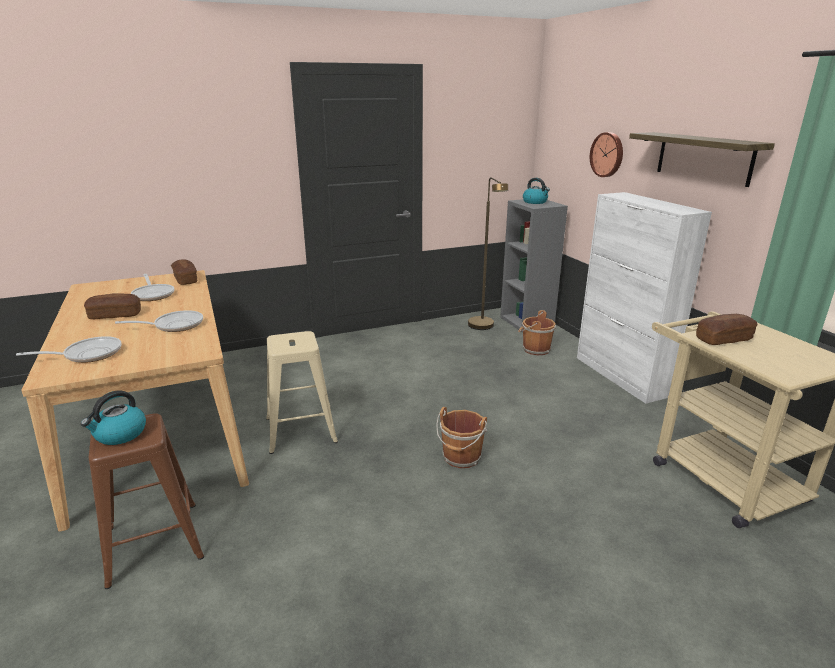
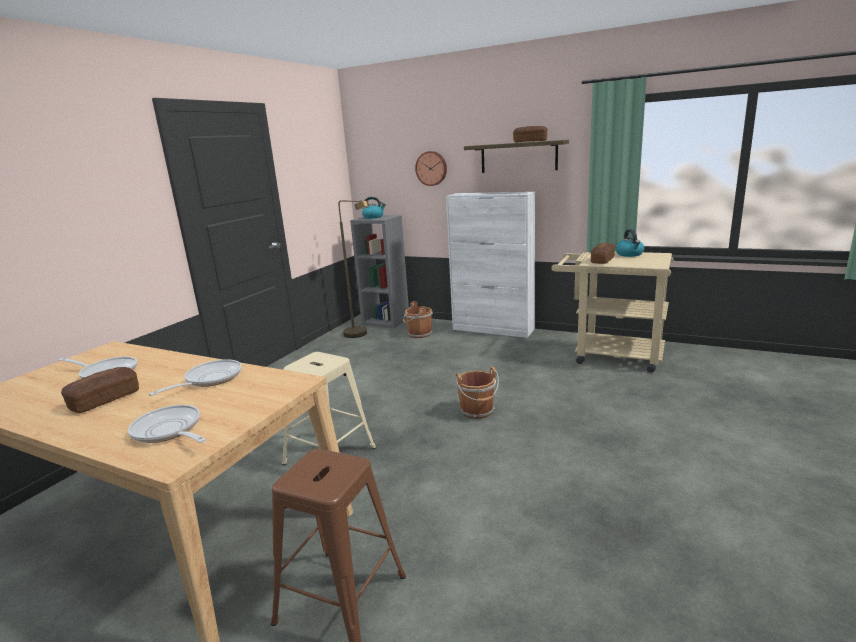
camera: 40 degrees left, 5 degrees down
frying pan [16,336,122,363] -> frying pan turned 75 degrees counterclockwise [128,405,206,443]
kettle [81,390,146,445] -> kettle moved to [616,229,644,257]
bread [171,259,197,285] -> bread moved to [513,126,548,143]

